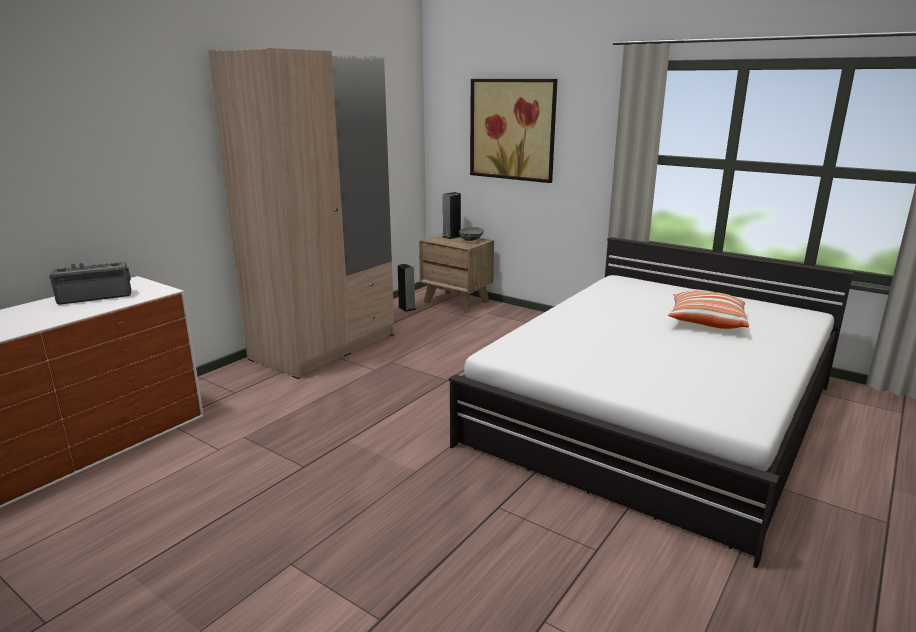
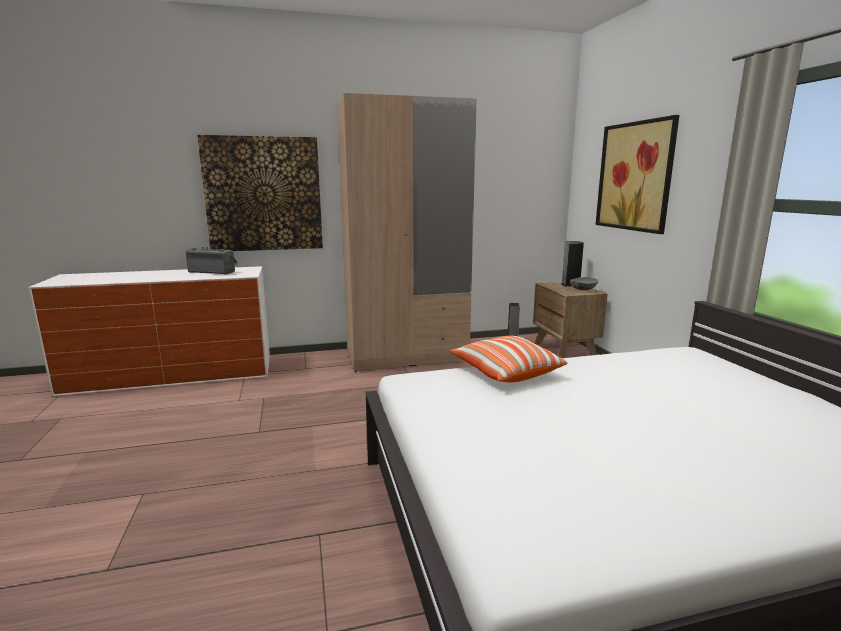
camera: 40 degrees right, 5 degrees down
pillow [668,291,749,329] -> pillow moved to [450,336,568,382]
none -> picture [197,135,323,251]

